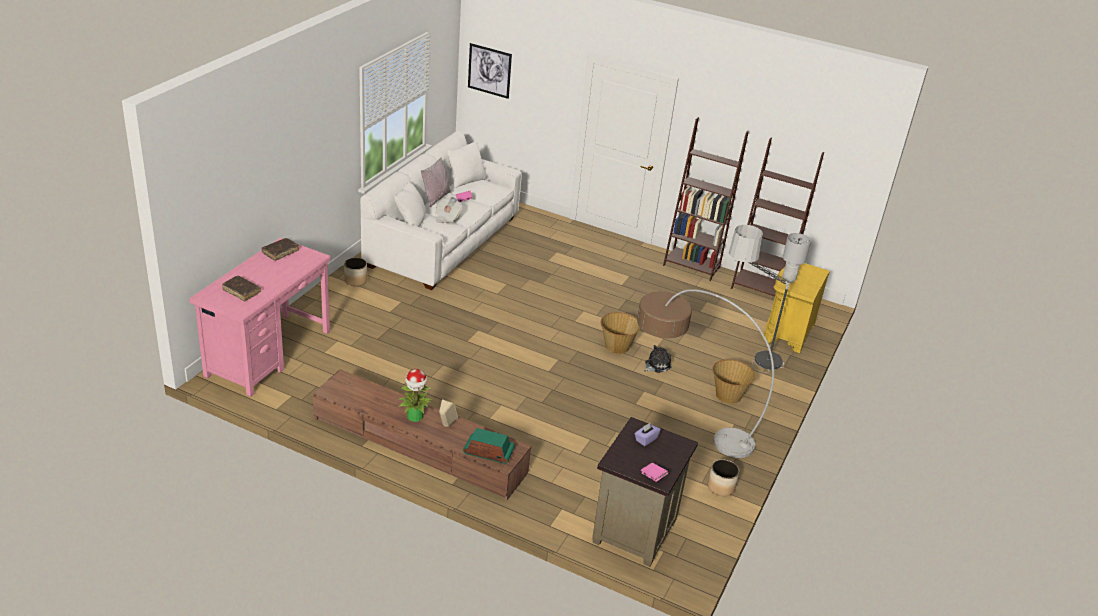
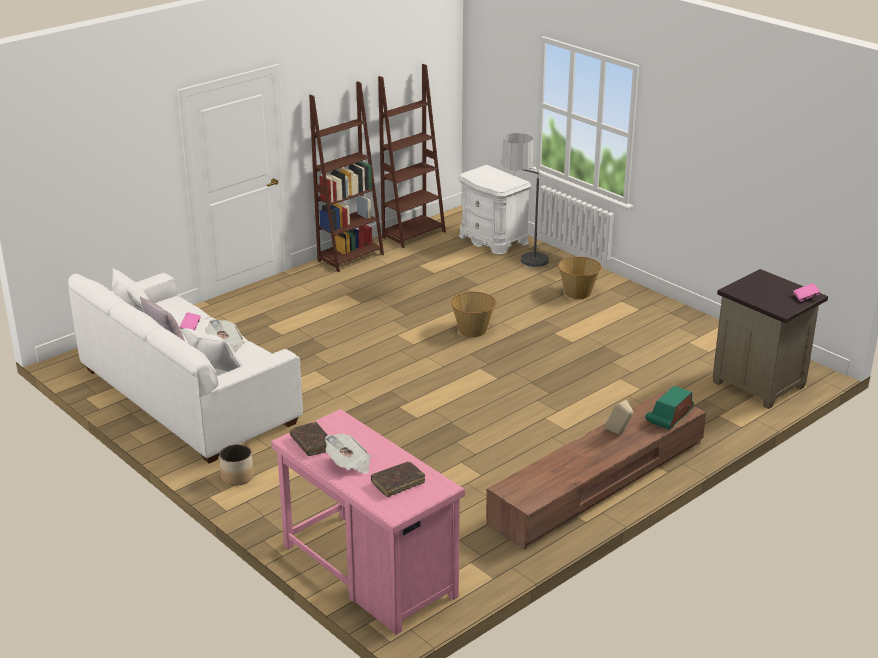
camera: 65 degrees left, 5 degrees down
potted plant [398,369,433,422] -> none
picture [468,43,512,99] -> none
purple tissue box [635,422,661,446] -> none
floor lamp [637,289,774,458] -> none
plush toy [644,345,671,373] -> none
planter [708,459,739,496] -> none
yellow nightstand [763,263,830,353] -> white nightstand [458,165,532,255]
grey table lamp [782,233,811,282] -> none
none -> newspaper [325,433,371,474]

